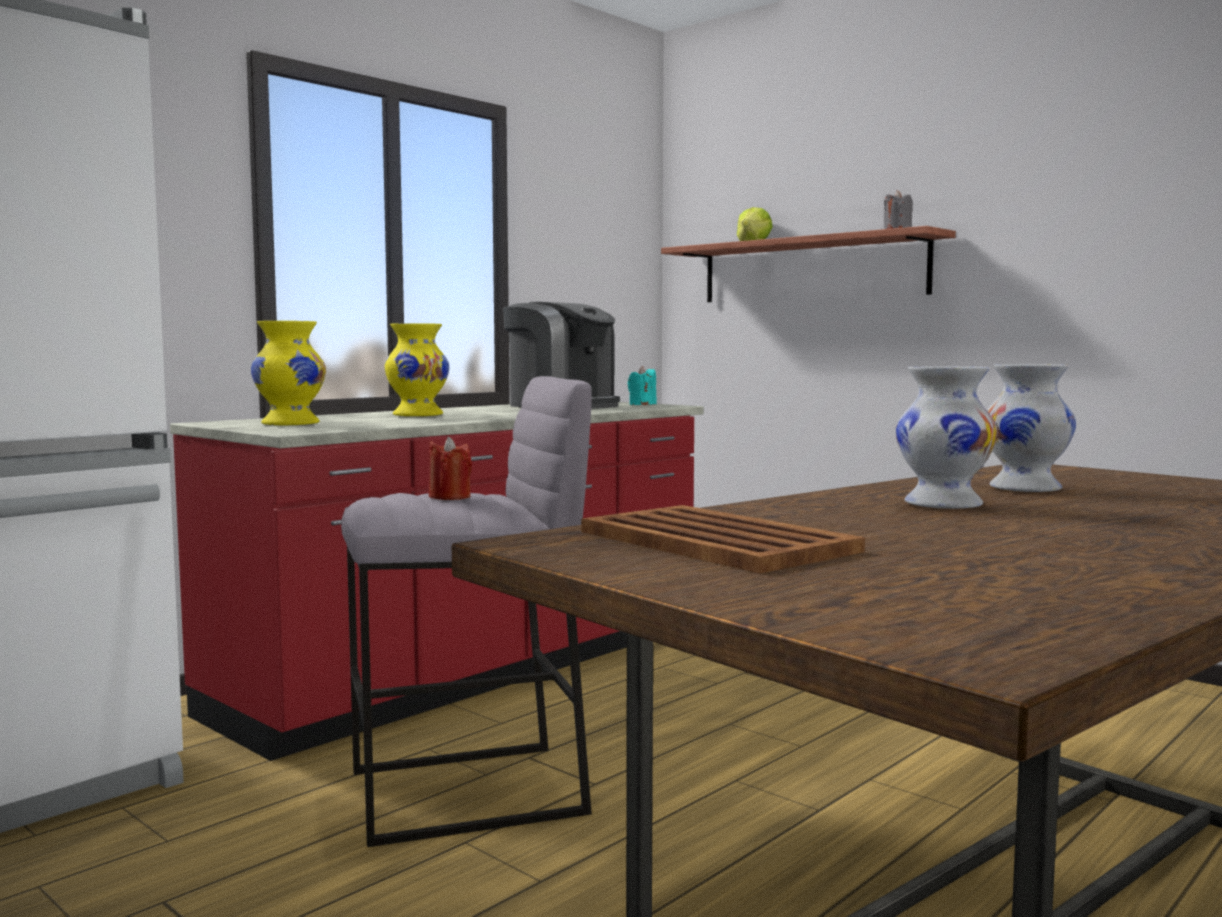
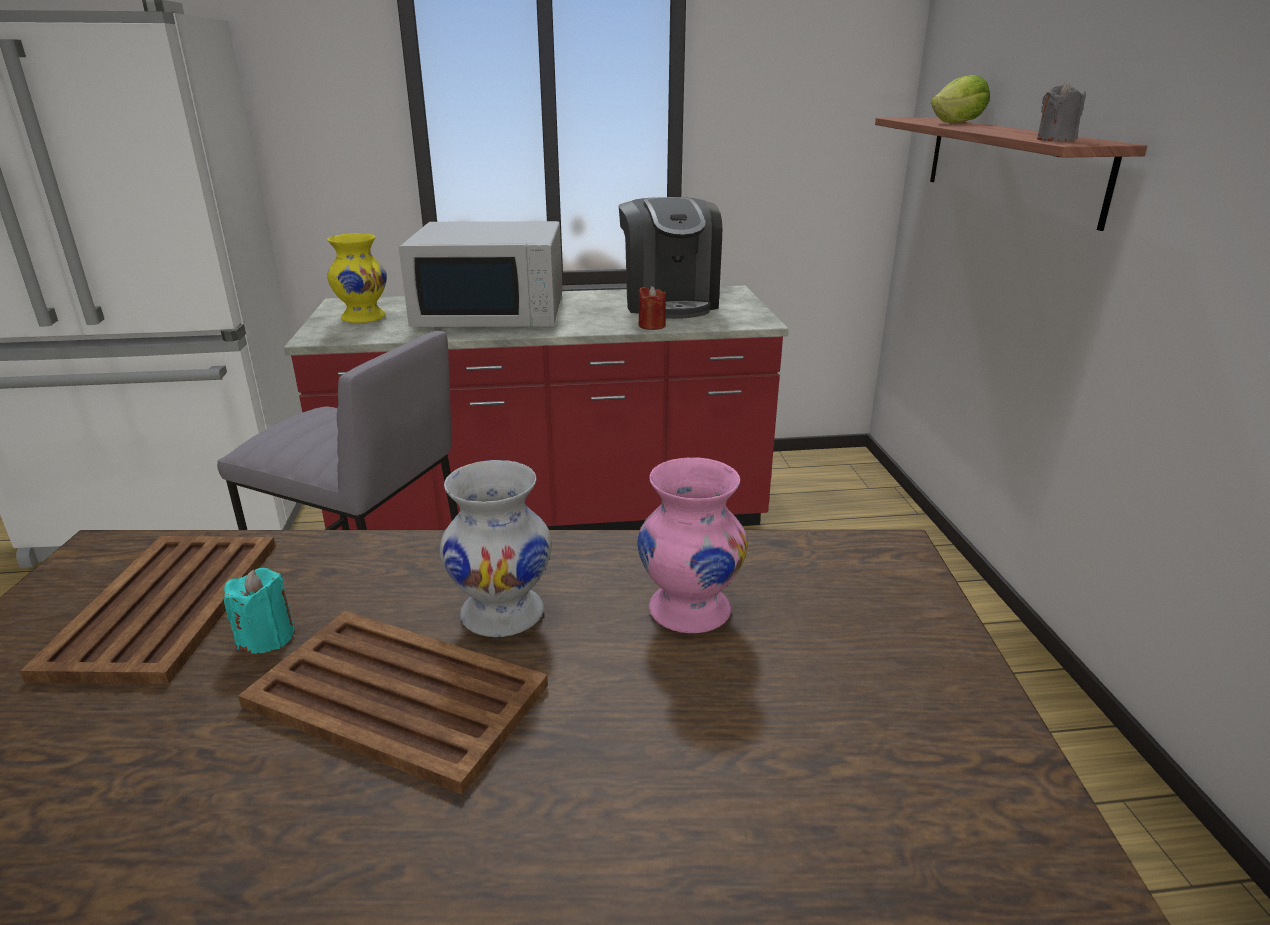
camera: 40 degrees right, 20 degrees up
yellow vase [384,323,450,416] -> white microwave [399,221,563,327]
red candle [429,436,472,500] -> red candle moved to [638,286,666,330]
turquoise candle [628,366,657,405] -> turquoise candle moved to [224,568,295,653]
white vase [987,364,1076,492] -> pink vase [638,457,748,633]
none -> brown tray [238,611,548,795]

